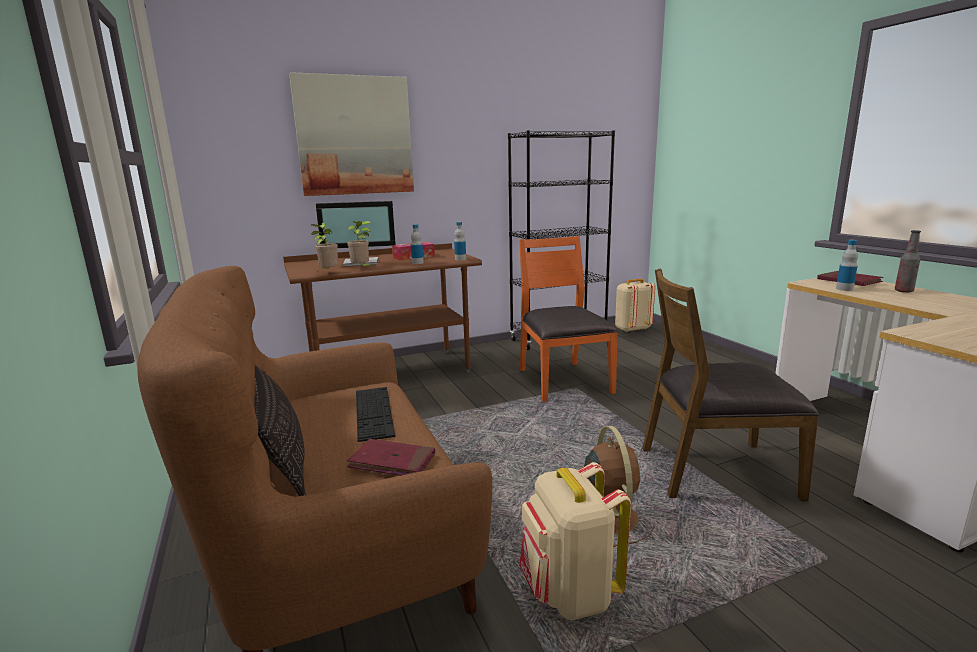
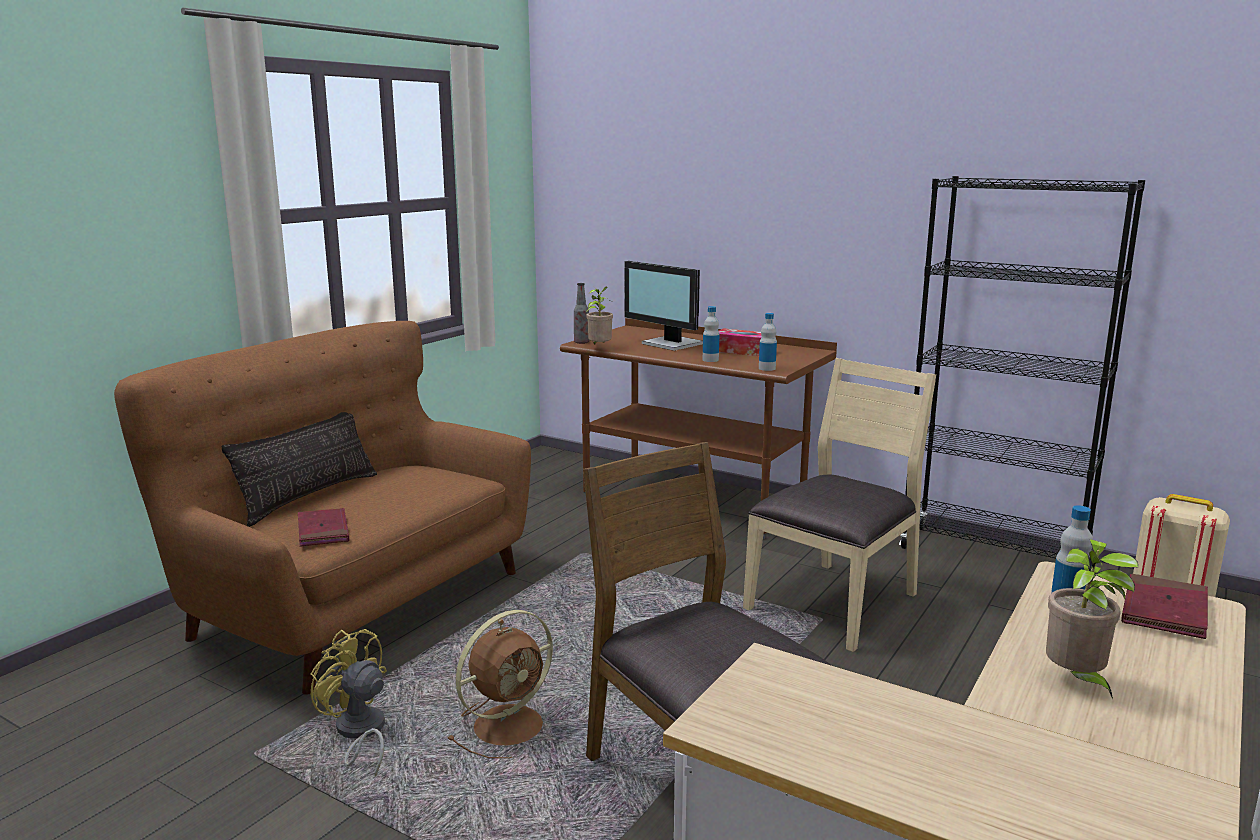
camera: 55 degrees right, 0 degrees up
picture [289,73,414,196] -> none
potted plant [347,221,371,266] -> potted plant moved to [1046,539,1138,699]
keyboard [356,387,395,442] -> none
orange chair [519,236,618,402] -> beige chair [743,358,936,652]
beige backpack [519,462,631,620] -> yellow fan [310,629,387,776]
bottle [895,230,921,293] -> bottle moved to [574,283,589,344]

